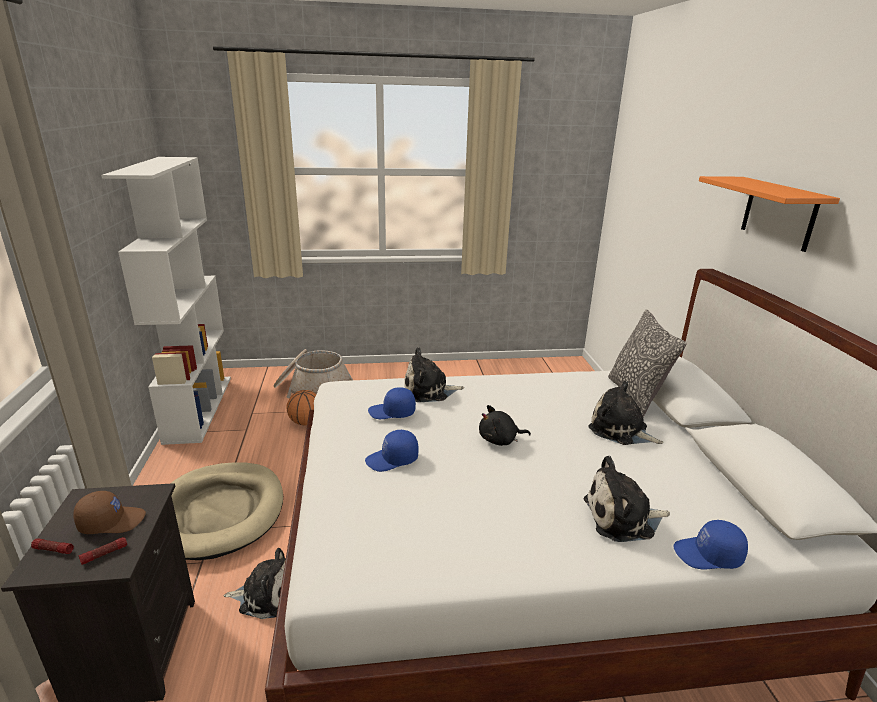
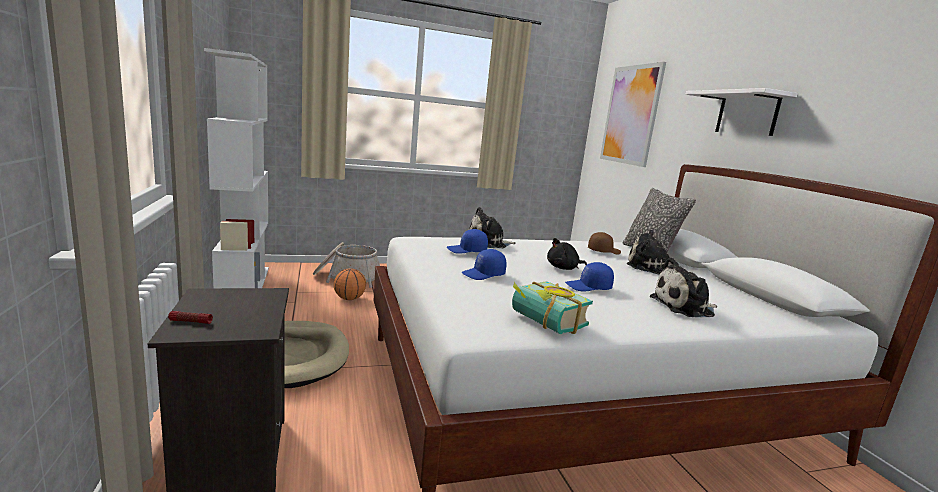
camera: 10 degrees left, 10 degrees down
brown cap [73,491,146,534] -> brown cap moved to [588,232,621,254]
flashlight [79,537,127,565] -> none
plush toy [224,548,286,619] -> none
blue cap [673,520,748,569] -> blue cap moved to [565,262,614,291]
orange shelf [699,176,840,252] -> white shelf [686,88,798,136]
none -> book [512,281,593,334]
none -> picture [600,62,666,167]

